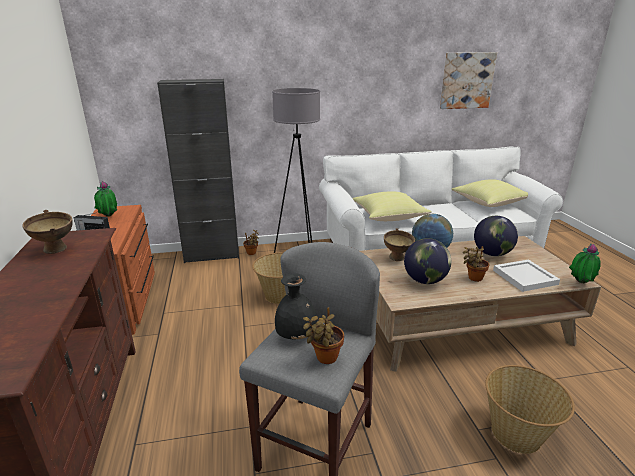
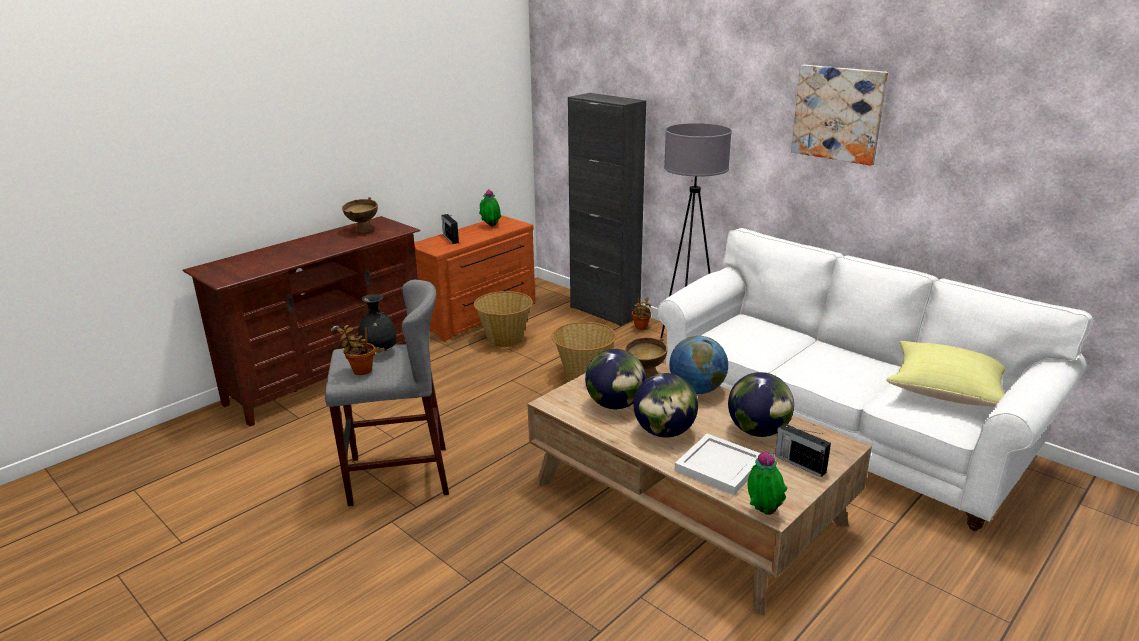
camera: 55 degrees right, 0 degrees up
yellow pillow [352,191,432,221] -> none
picture [440,52,497,109] -> picture moved to [791,65,888,166]
potted plant [463,246,489,282] -> globe [634,373,698,438]
basket [485,365,575,454] -> basket moved to [474,291,533,347]
none -> radio [775,423,831,477]

